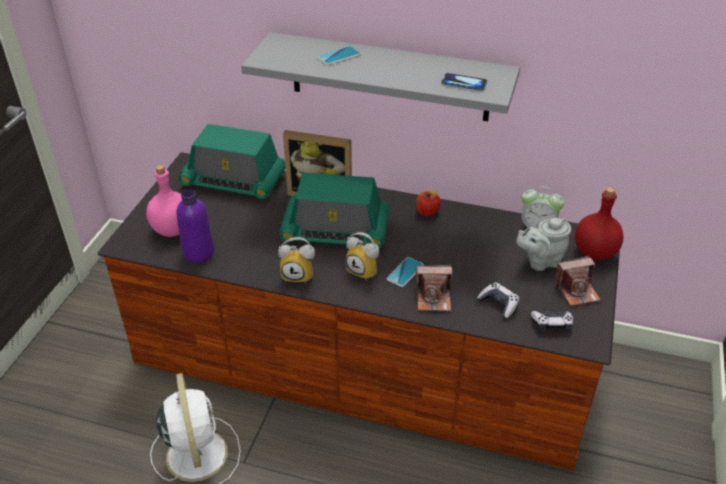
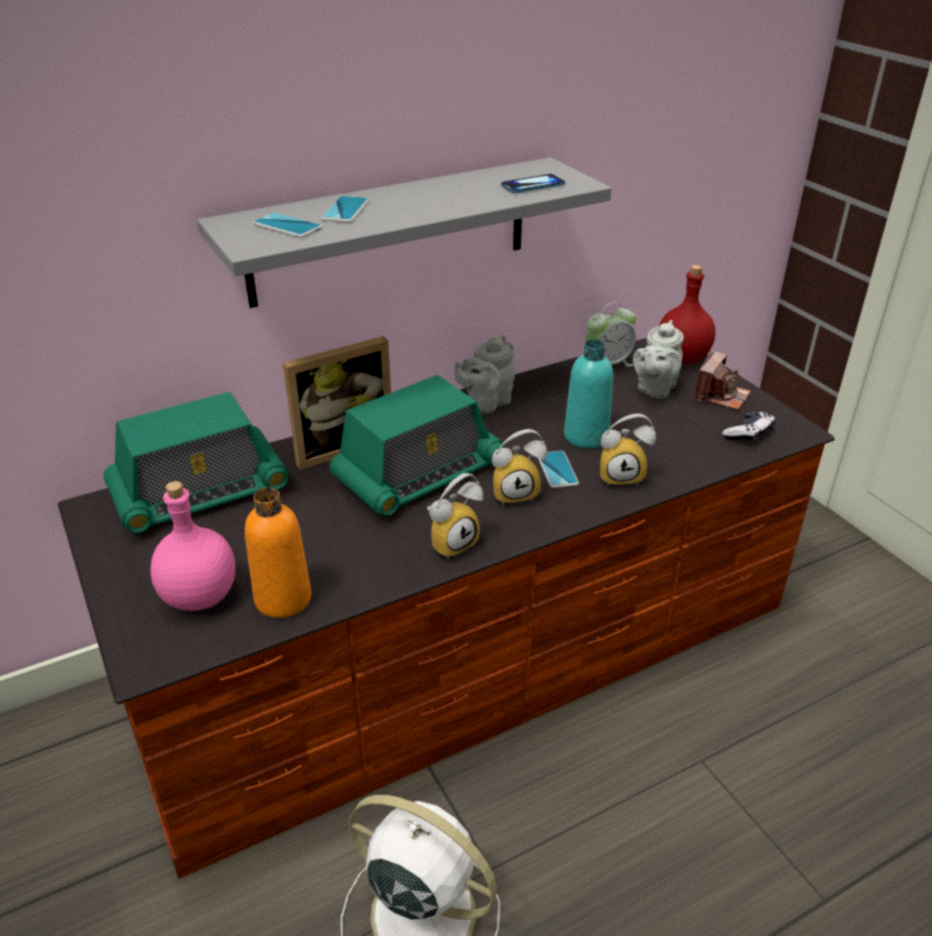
camera: 45 degrees left, 5 degrees down
purple bottle [176,189,215,263] -> orange bottle [245,487,311,618]
camera [414,265,452,311] -> alarm clock [600,413,656,486]
apple [416,191,441,216] -> grey teapot [455,335,516,413]
game controller [477,282,520,319] -> none
none -> phone [253,213,322,238]
none -> turquoise bottle [564,339,613,448]

